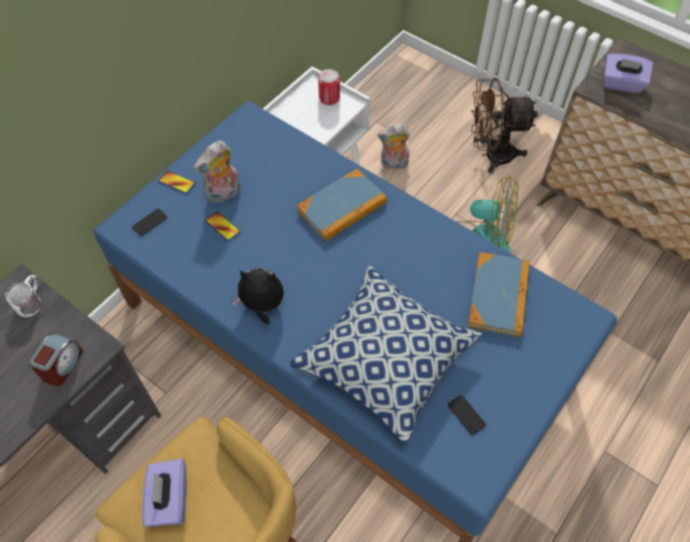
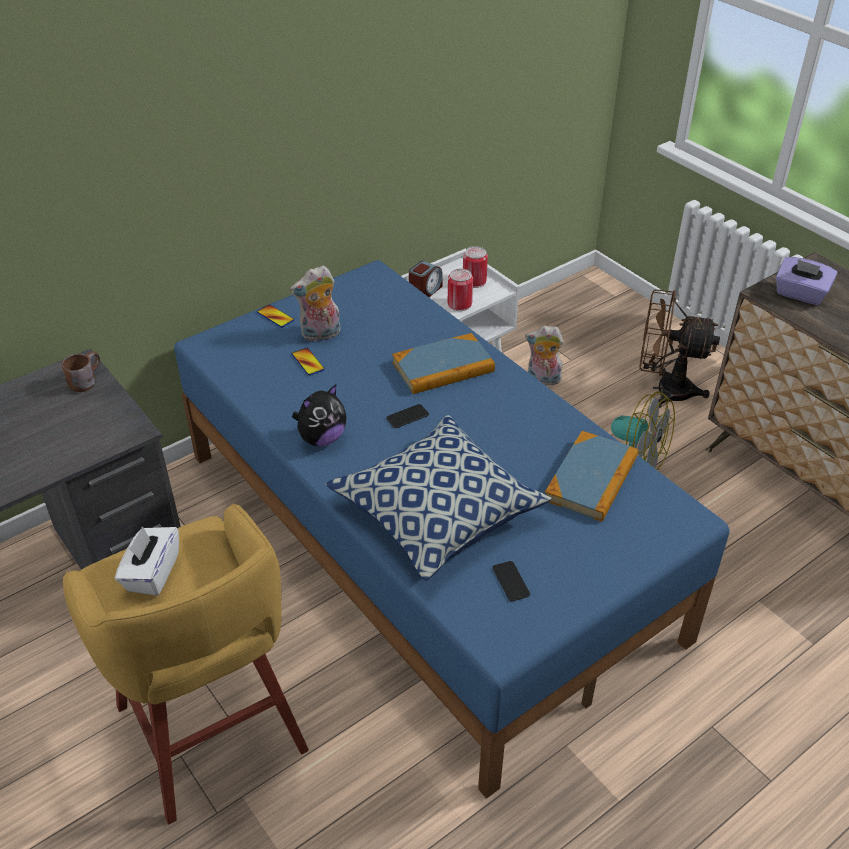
camera: 15 degrees right, 15 degrees down
white mug [5,275,41,317] -> brown mug [62,351,100,392]
alarm clock [28,333,83,386] -> alarm clock moved to [409,261,443,297]
phone [132,209,167,236] -> phone moved to [386,404,429,428]
purple tissue box [142,459,187,527] -> white tissue box [115,526,179,596]
plush toy [232,268,284,324] -> plush toy turned 120 degrees clockwise [292,384,346,446]
none -> can [448,269,473,311]

